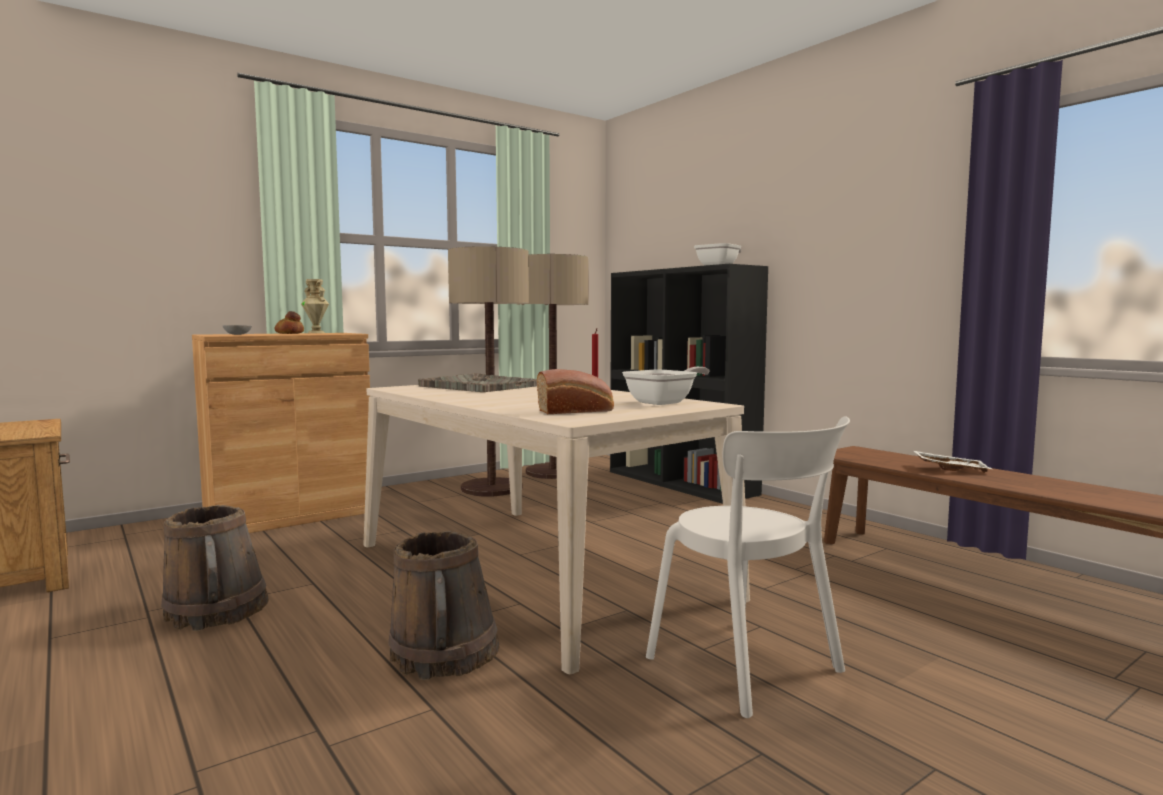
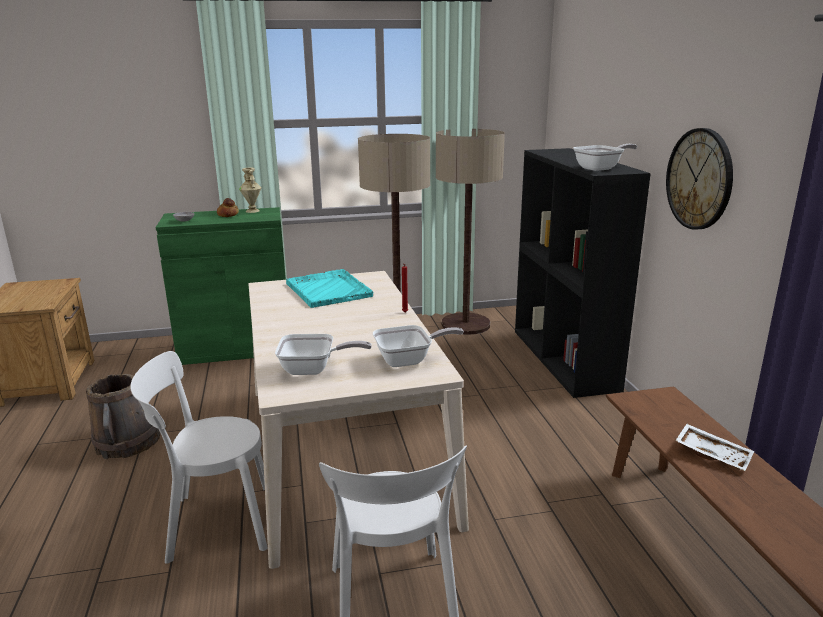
camera: 25 degrees right, 15 degrees up
brown cabinet [192,333,370,533] -> green cabinet [156,207,286,365]
brown bucket [388,531,499,680] -> white chair [130,351,268,564]
grey tray [418,373,537,392] -> turquoise tray [286,269,373,308]
bread [537,369,614,414] -> frying pan [275,334,372,375]
none -> wall clock [666,128,733,230]

